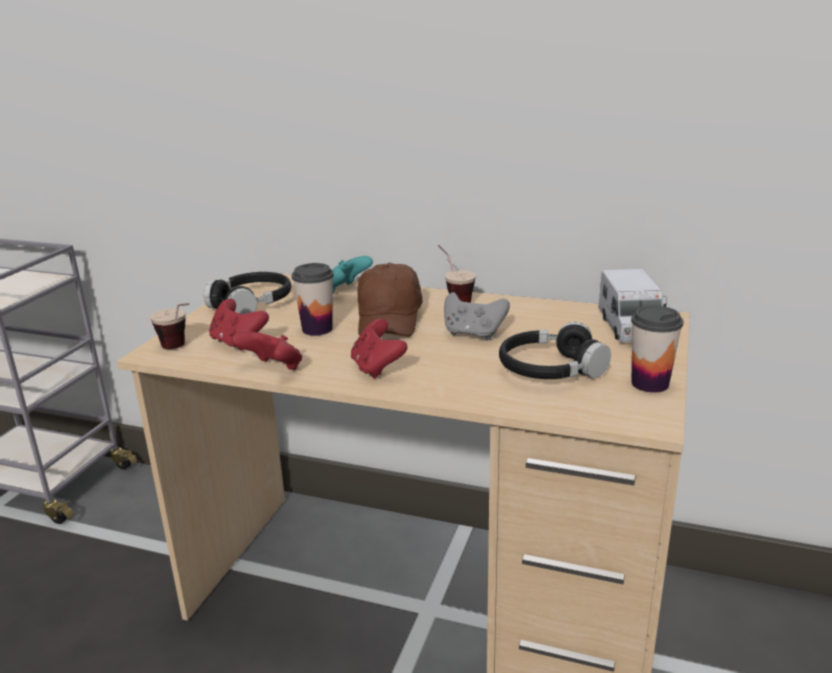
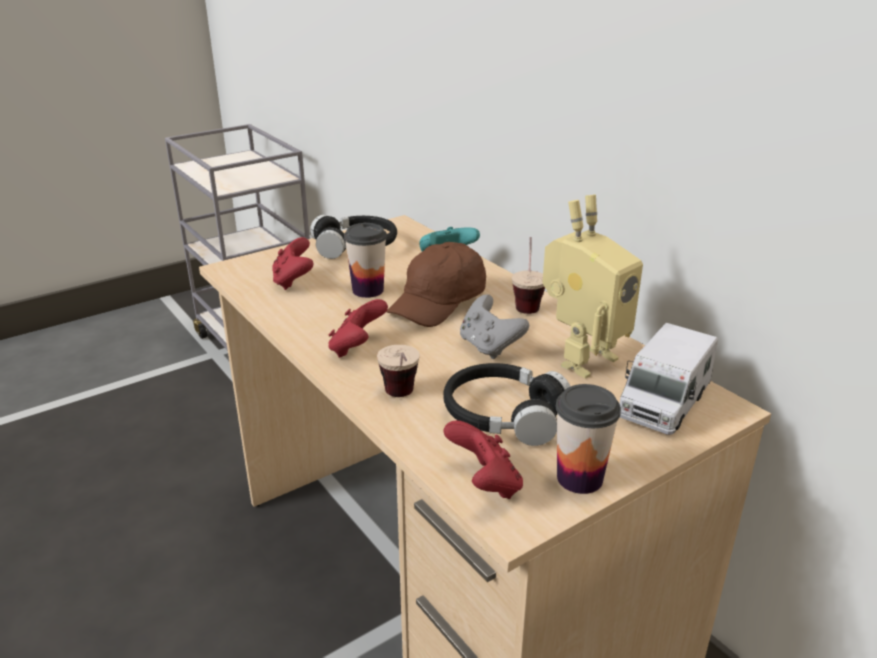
camera: 35 degrees right, 5 degrees up
cup [150,303,189,349] -> cup moved to [377,345,419,397]
red game controller [231,331,302,370] -> red game controller moved to [443,420,523,499]
none -> toy robot [542,195,643,379]

